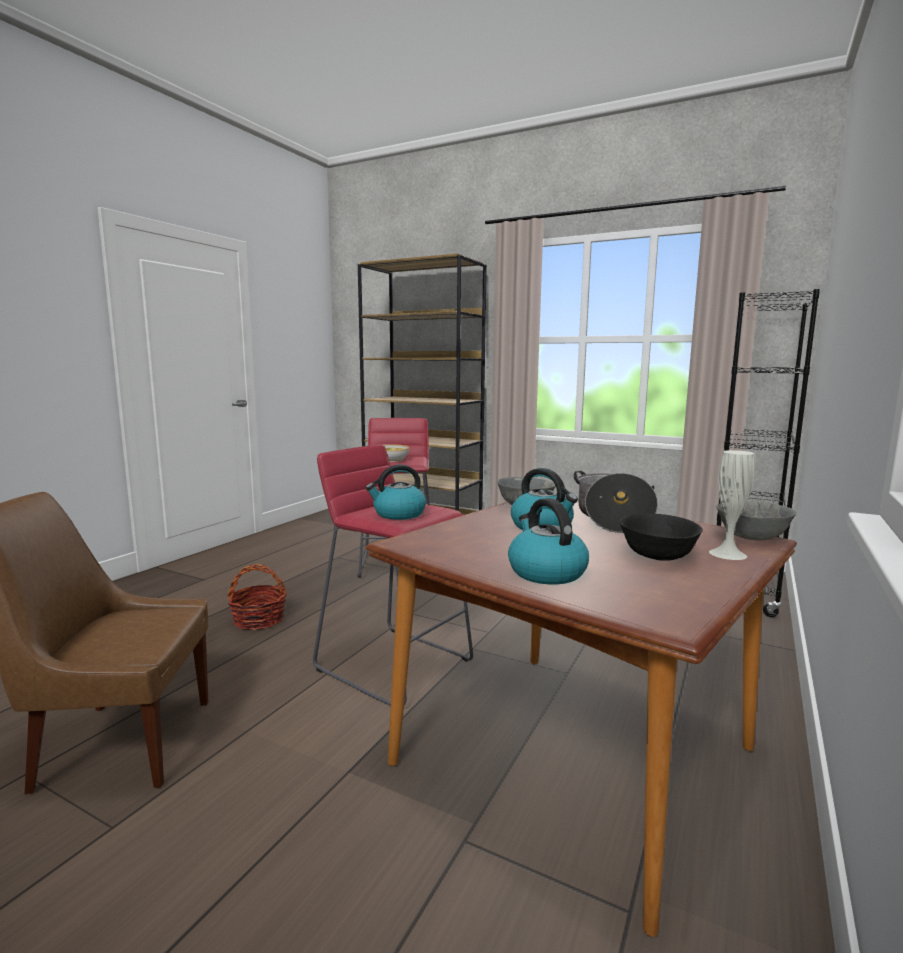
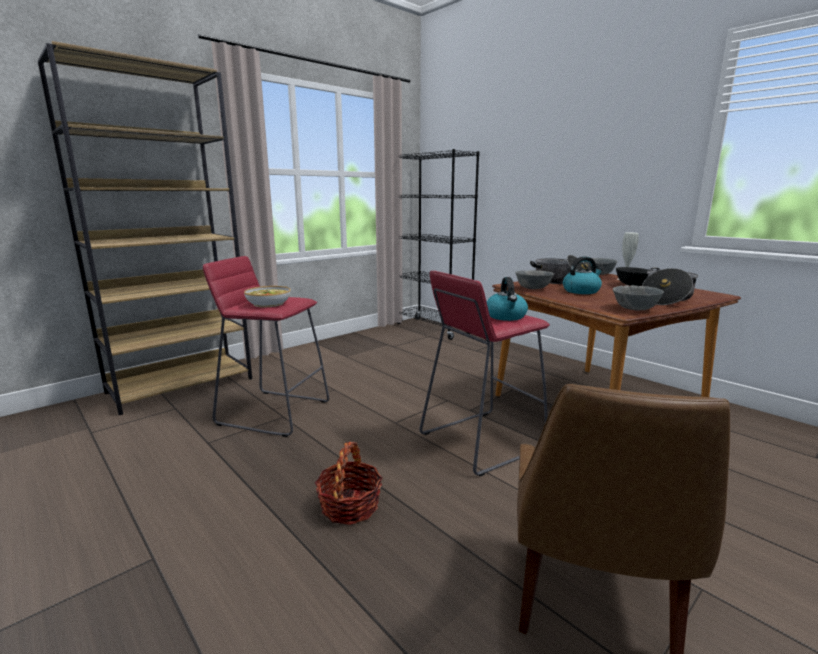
camera: 70 degrees left, 5 degrees up
kettle [508,498,589,584] -> cooking pot [642,268,698,305]
none -> grey bowl [613,285,664,310]

